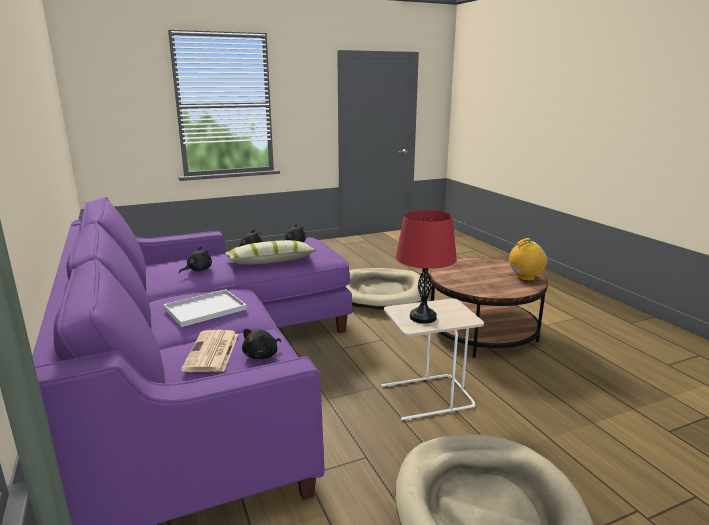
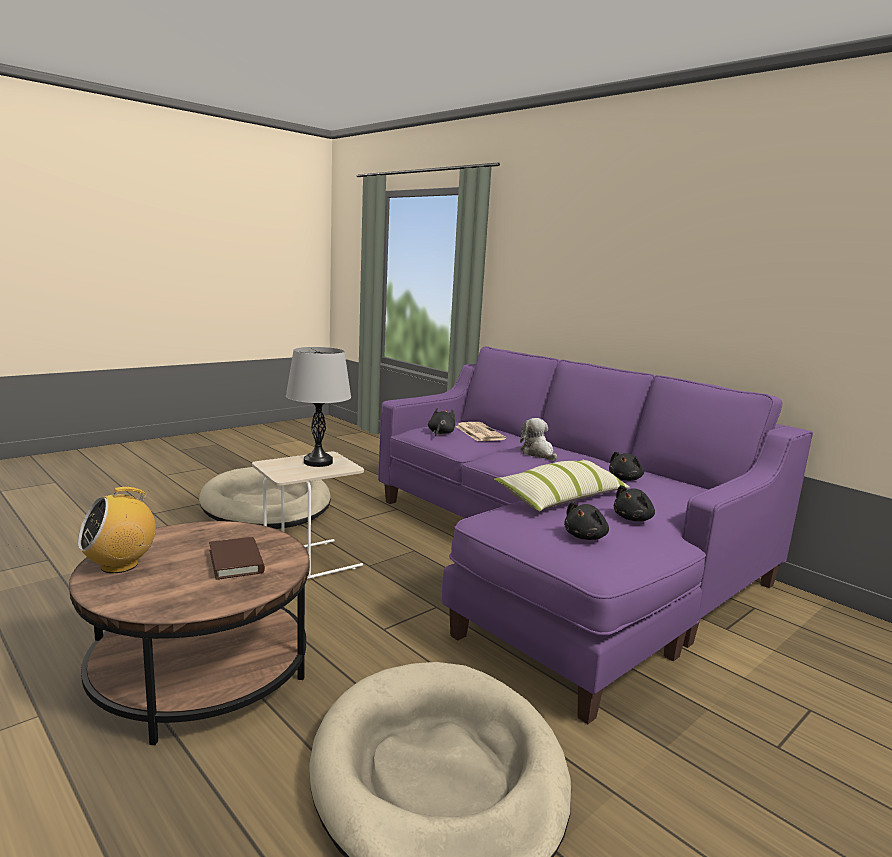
camera: 160 degrees right, 5 degrees down
white tray [163,289,247,327] -> plush toy [520,418,557,461]
red table lamp [395,210,457,324] -> grey table lamp [286,347,351,467]
none -> brown book [209,537,265,580]

